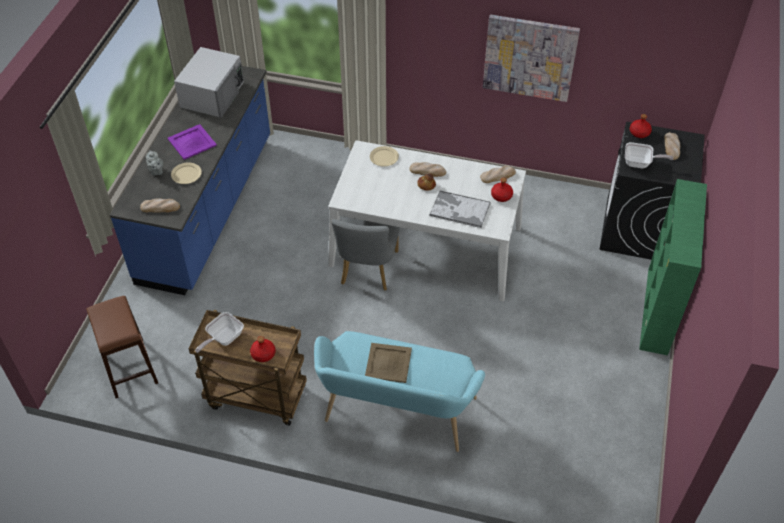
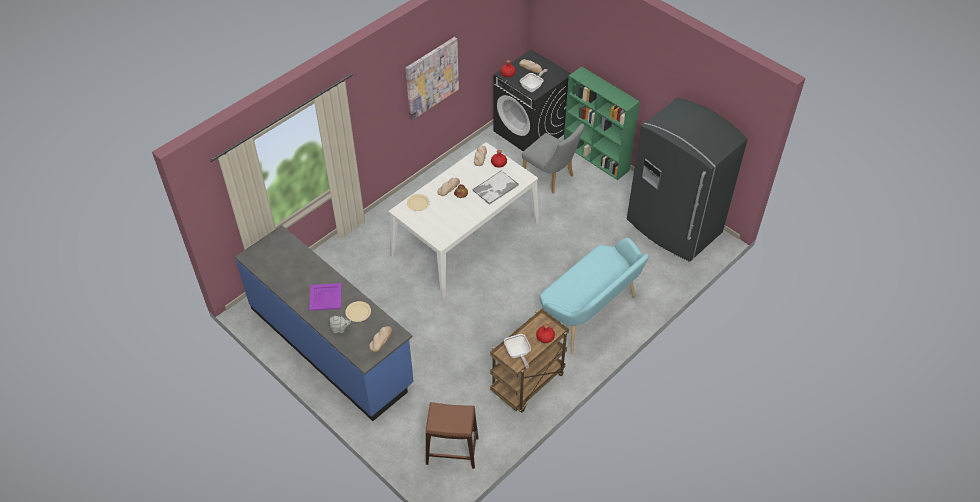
camera: 60 degrees left, 0 degrees up
white microwave [174,47,244,118] -> none
grey chair [331,217,400,291] -> grey chair moved to [522,124,584,194]
beige tray [365,343,412,383] -> none
none -> grey fridge [627,98,748,262]

